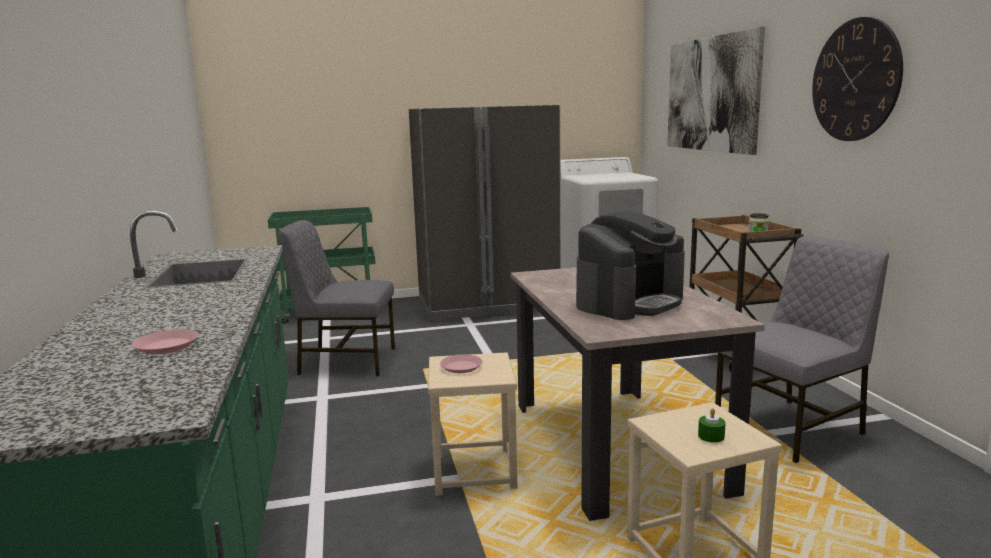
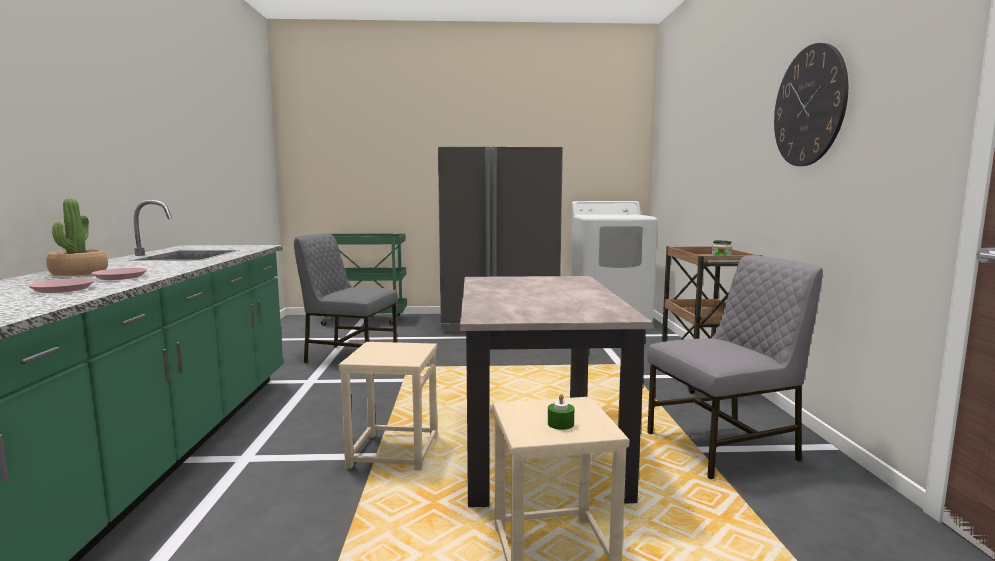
camera: 10 degrees right, 5 degrees down
pink plate [440,354,483,373] -> pink plate moved to [91,268,147,280]
coffee machine [576,211,685,320] -> none
picture [667,27,765,155] -> none
none -> potted plant [46,199,108,276]

